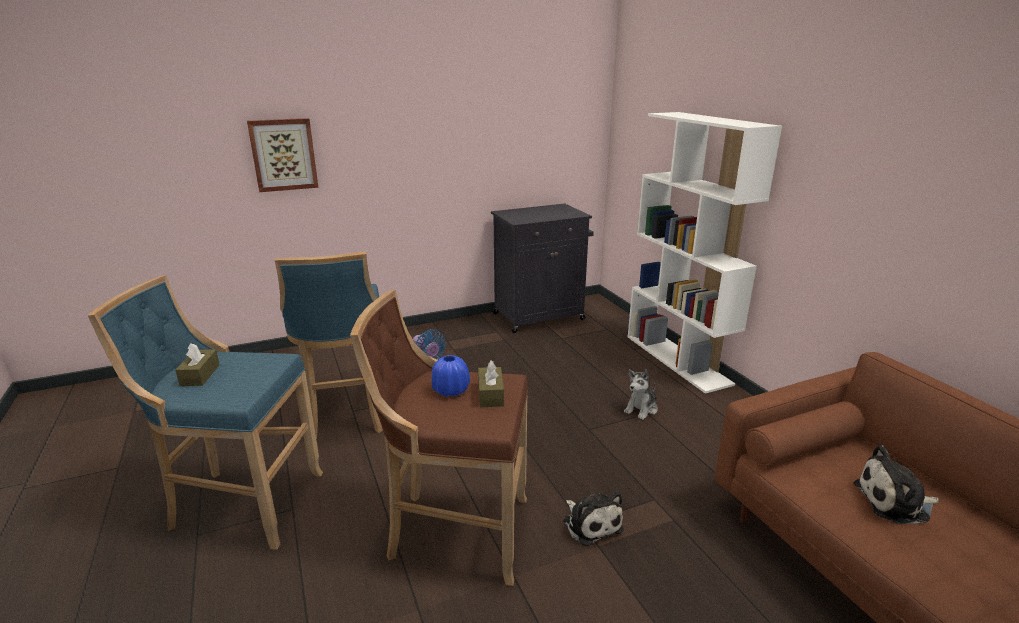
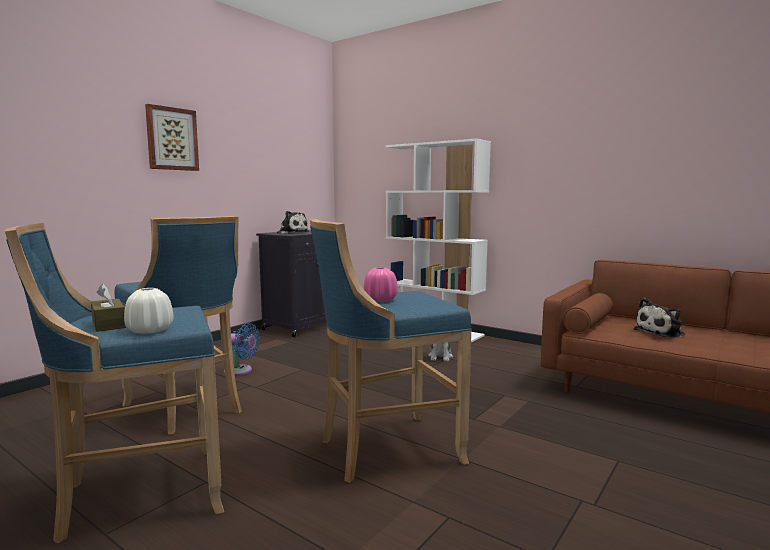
camera: 30 degrees left, 15 degrees down
picture [247,118,319,192] -> picture moved to [145,104,199,171]
brown stool [350,290,528,586] -> blue stool [310,219,472,483]
blue vase [432,355,470,397] -> pink vase [364,267,398,302]
brown tissue box [478,361,504,407] -> none
plush toy [564,491,624,546] -> plush toy moved to [275,211,309,234]
none -> white vase [124,288,174,334]

